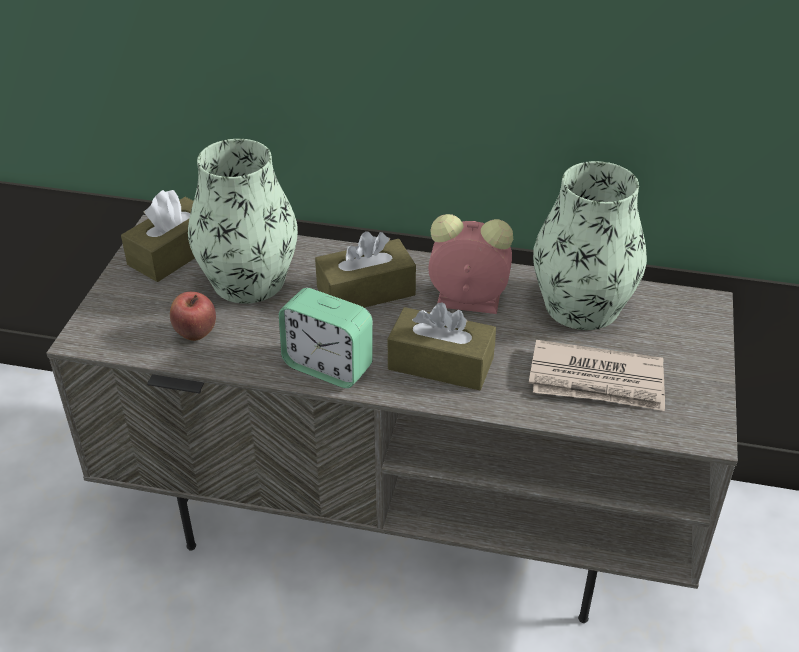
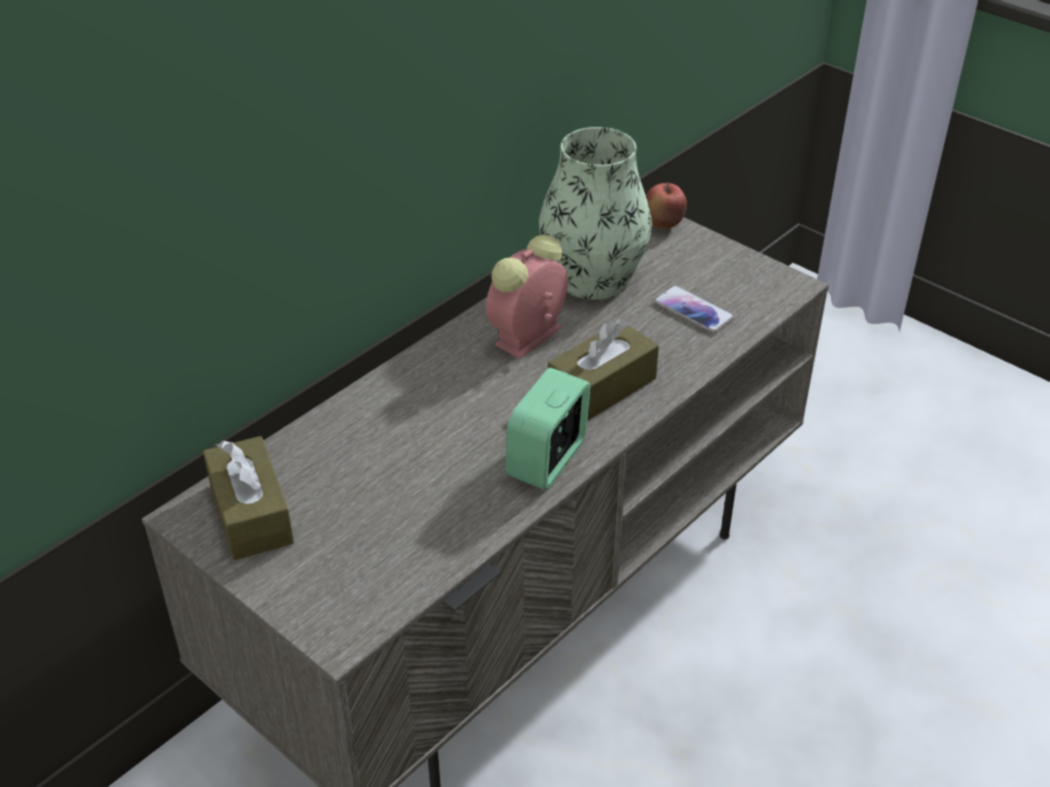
camera: 60 degrees left, 0 degrees up
apple [170,292,216,341] -> apple moved to [646,182,687,229]
vase [188,139,298,304] -> none
alarm clock [279,288,373,388] -> alarm clock turned 150 degrees clockwise [506,368,590,490]
brown tissue box [315,231,416,308] -> none
newspaper [529,340,665,411] -> phone [654,285,735,333]

